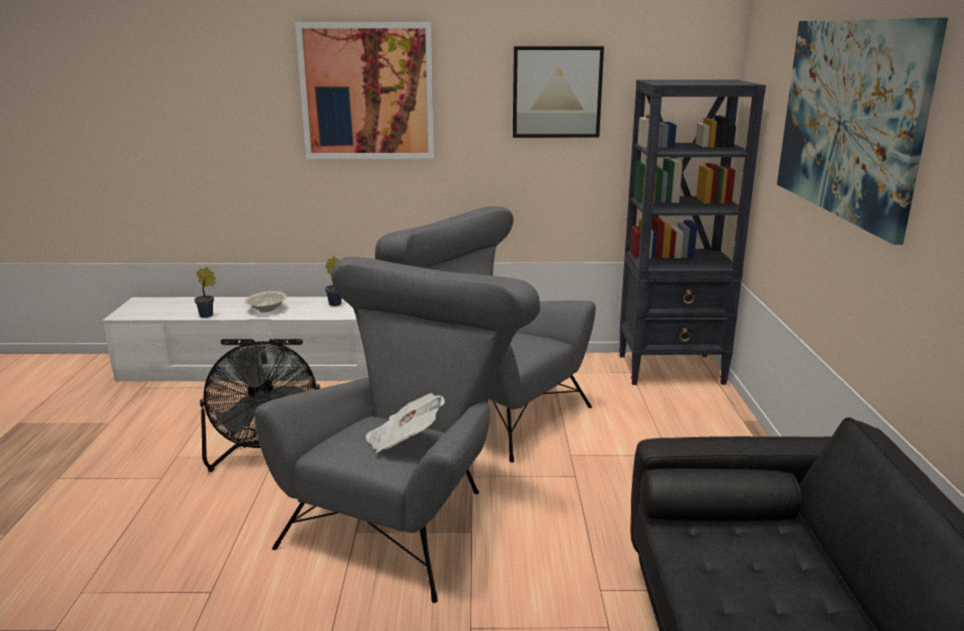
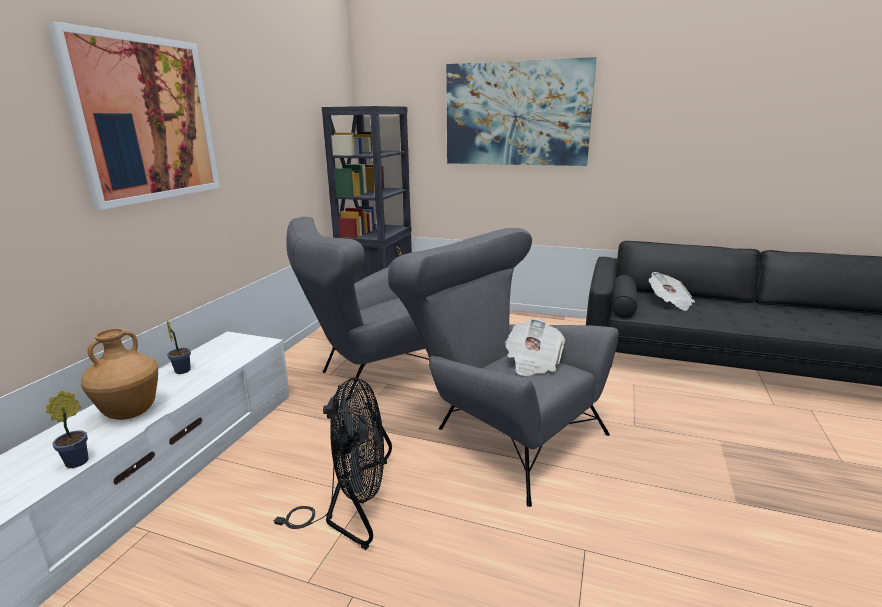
camera: 70 degrees left, 0 degrees up
beige bowl [245,291,287,312] -> brown vase [81,328,158,420]
picture [513,46,604,138] -> none
none -> newspaper [649,272,695,311]

